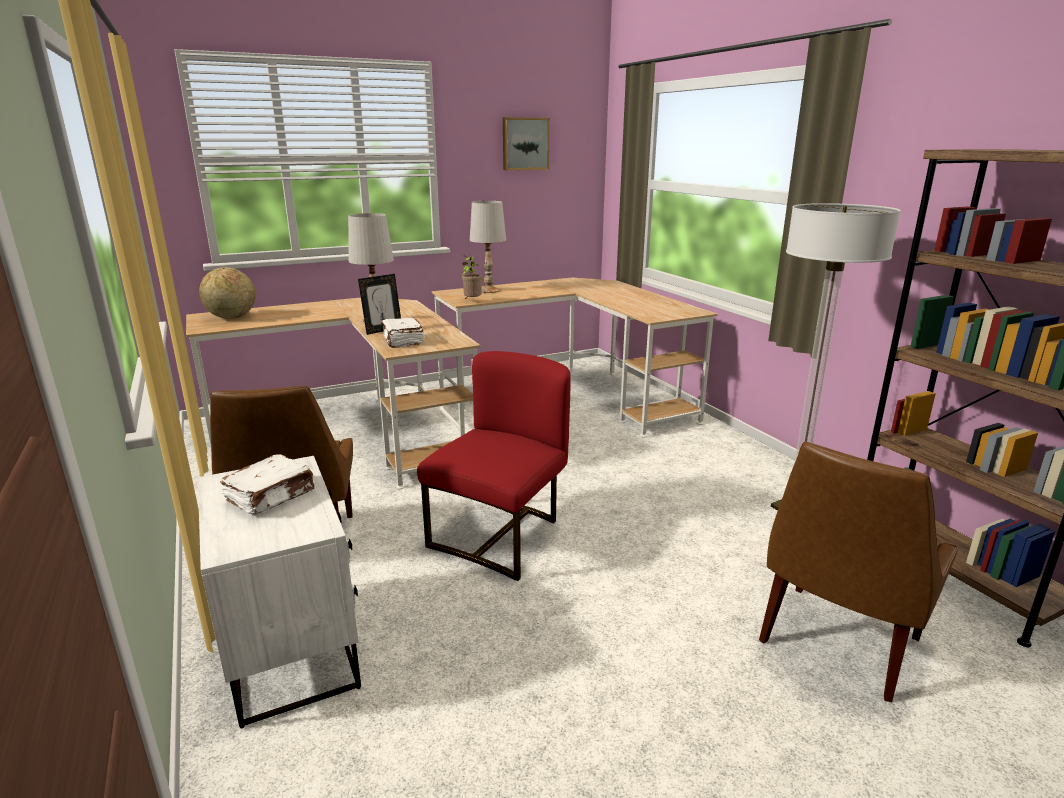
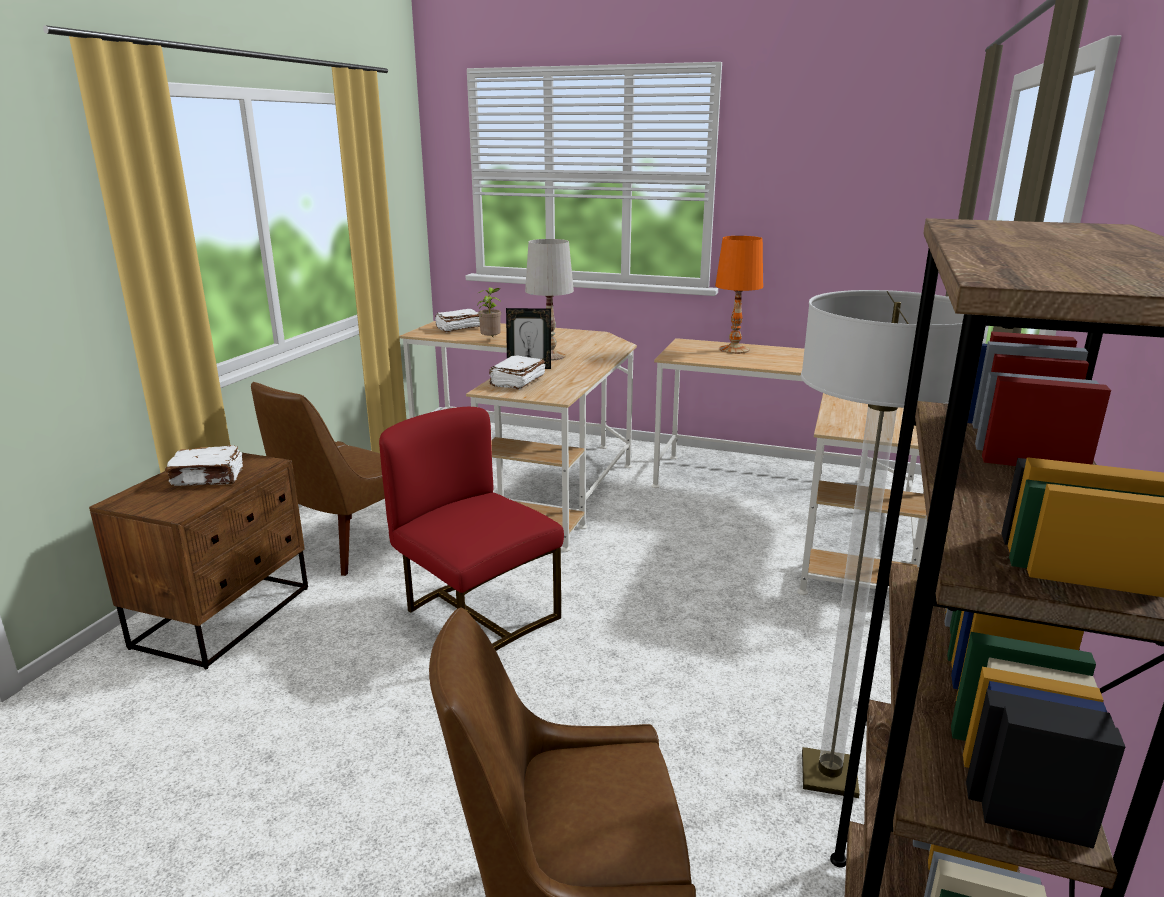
camera: 45 degrees right, 0 degrees up
white nightstand [198,456,361,729] -> brown nightstand [89,453,308,670]
globe [199,267,255,319] -> white book [435,309,480,333]
red chair [417,351,571,581] -> red chair turned 120 degrees counterclockwise [379,407,564,651]
potted plant [462,255,482,300] -> potted plant moved to [477,287,502,338]
white table lamp [470,201,506,293] -> orange table lamp [715,236,763,354]
picture [503,117,550,170] -> none

